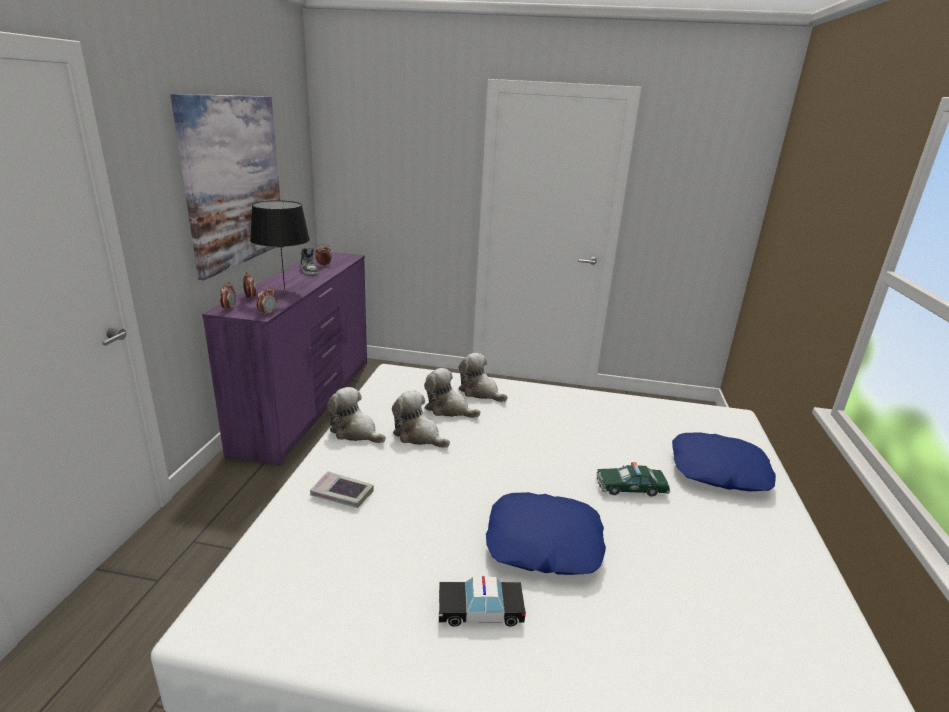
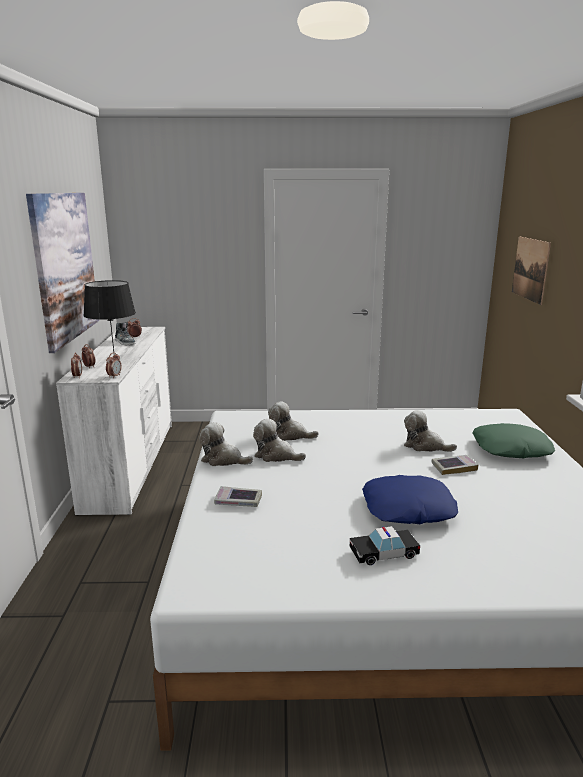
camera: 10 degrees left, 5 degrees down
purple dresser [202,252,367,465] -> white dresser [56,327,172,516]
plush toy [459,353,508,402] -> plush toy moved to [404,410,457,452]
toy car [597,462,670,497] -> book [431,455,478,475]
blue pillow [672,433,776,491] -> green pillow [472,423,555,458]
none -> picture [512,237,551,305]

